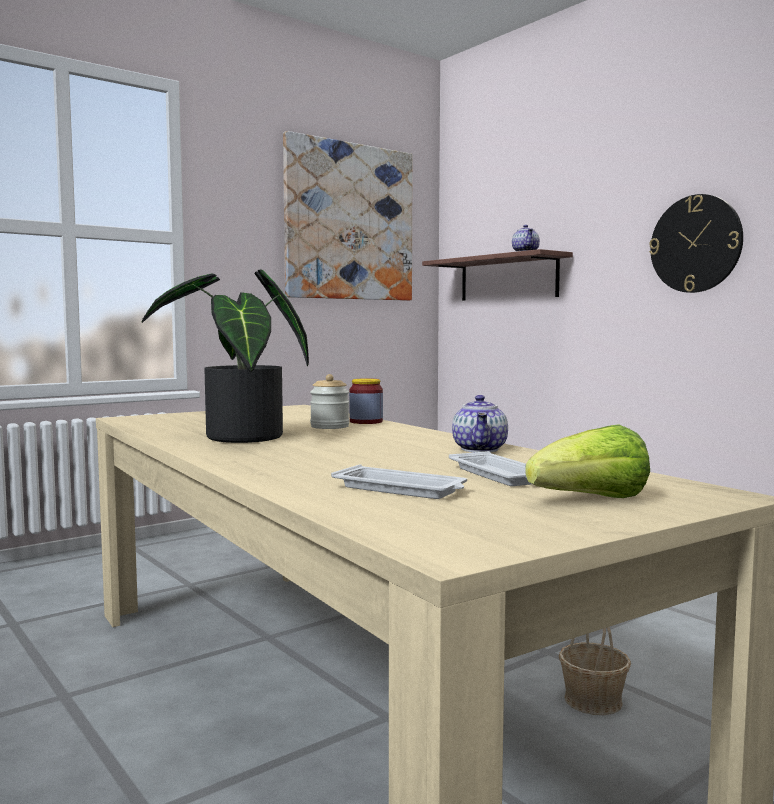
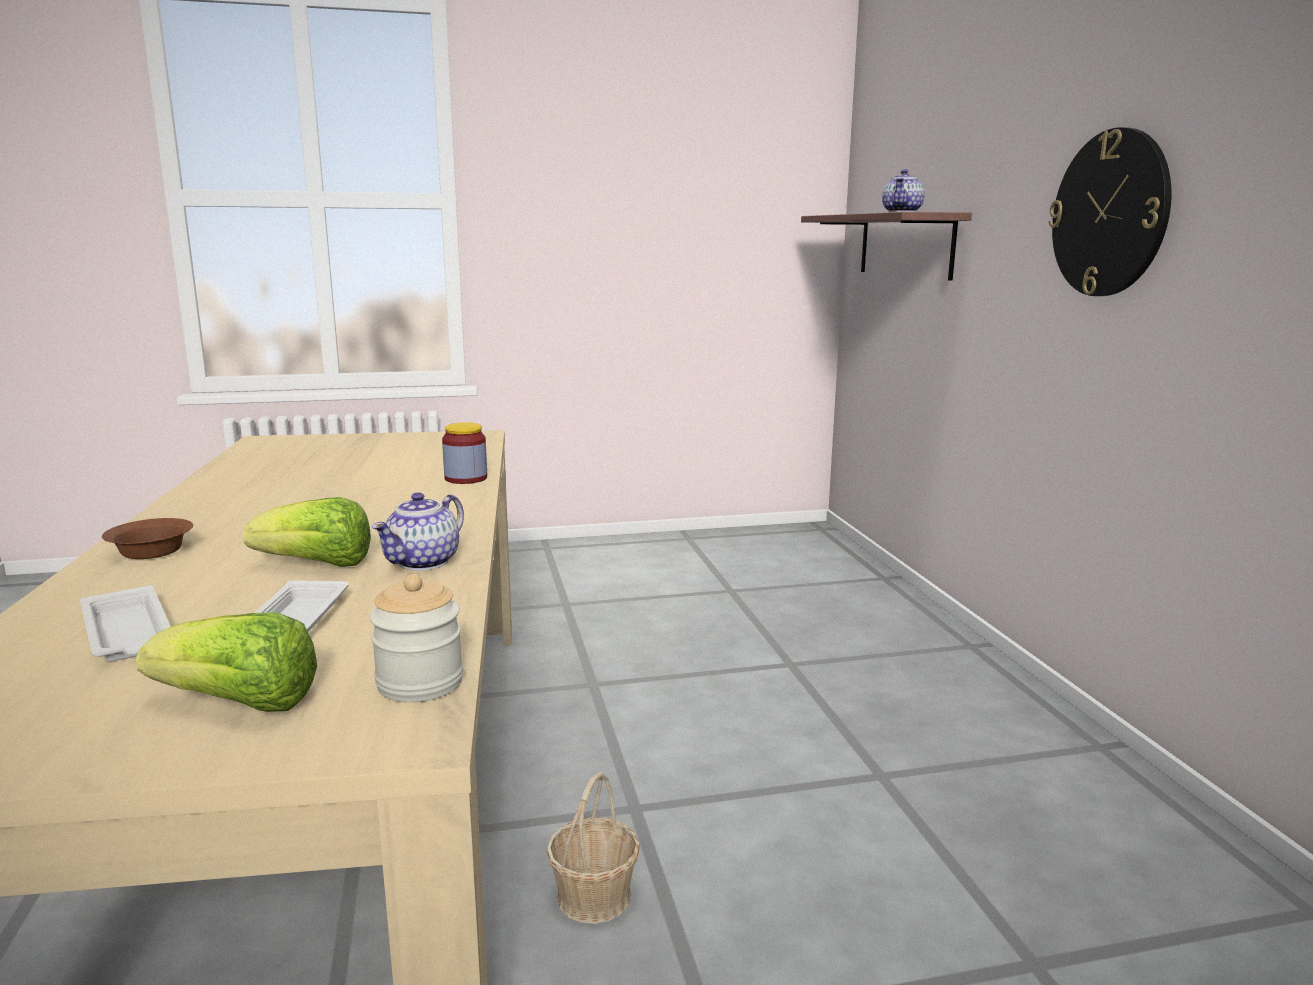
camera: 25 degrees right, 10 degrees up
potted plant [142,269,309,443] -> none
picture [283,131,413,301] -> none
jar [310,374,349,429] -> jar moved to [370,574,463,702]
none -> brown bowl [102,518,193,559]
none -> lettuce [243,497,371,567]

